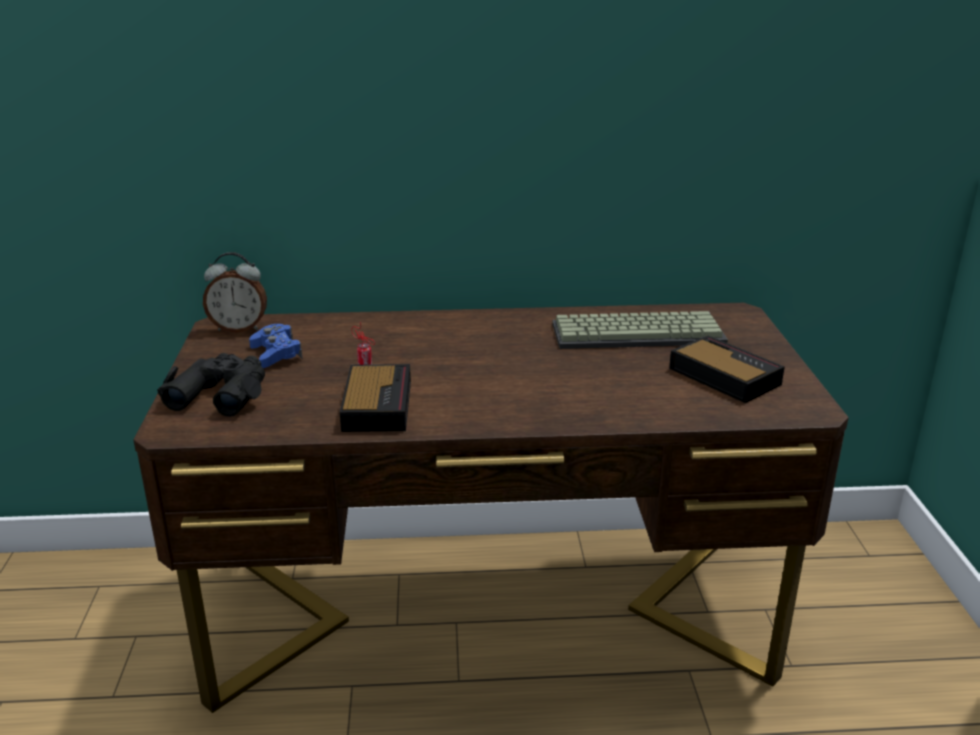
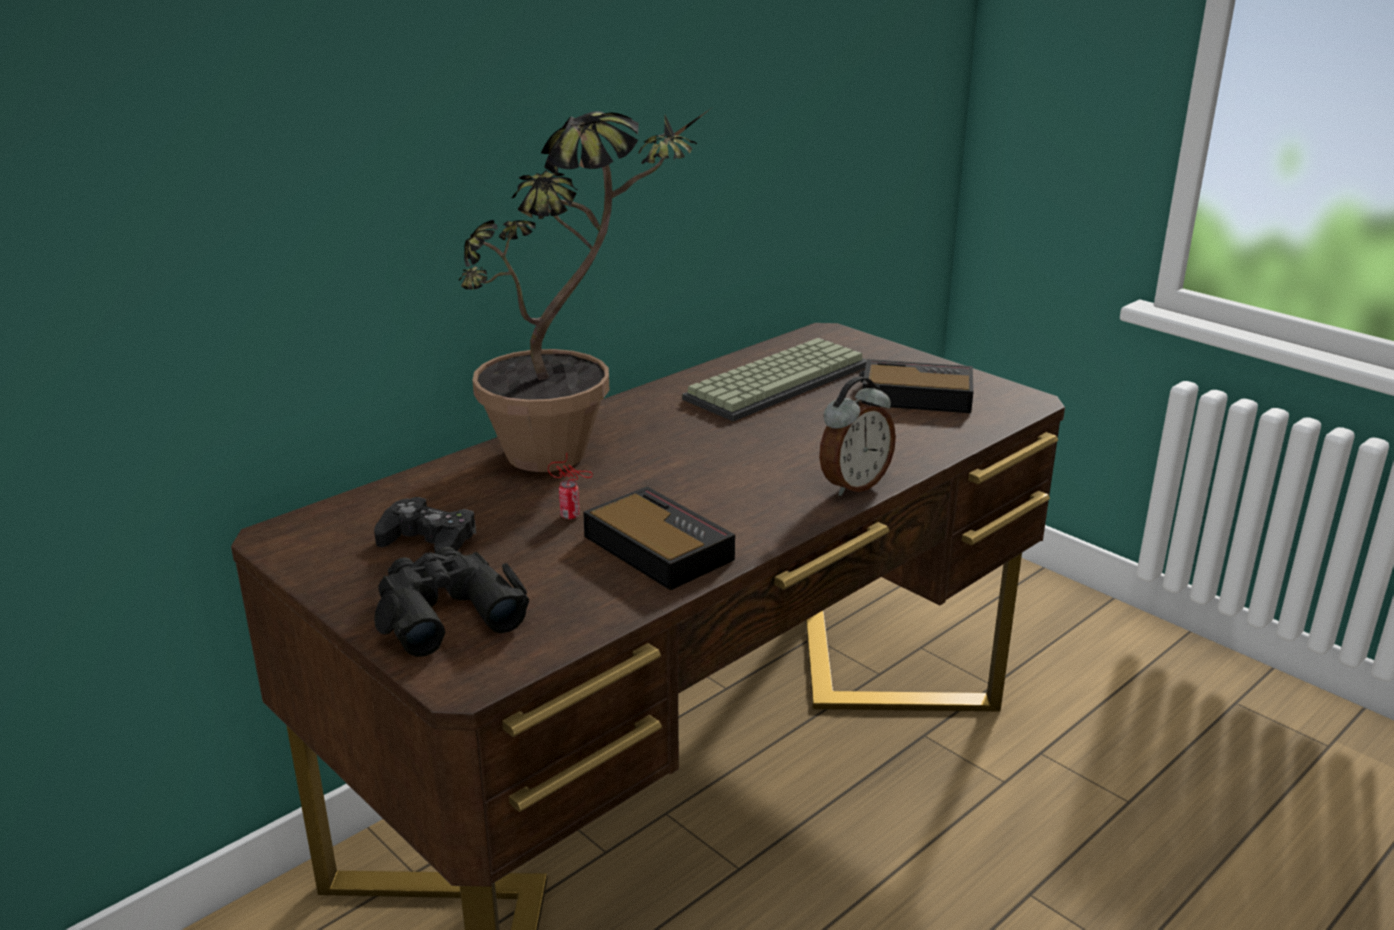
camera: 40 degrees left, 0 degrees up
alarm clock [203,252,267,333] -> alarm clock moved to [819,377,896,496]
blue game controller [249,324,303,368] -> black game controller [374,497,476,553]
none -> potted plant [458,109,710,472]

